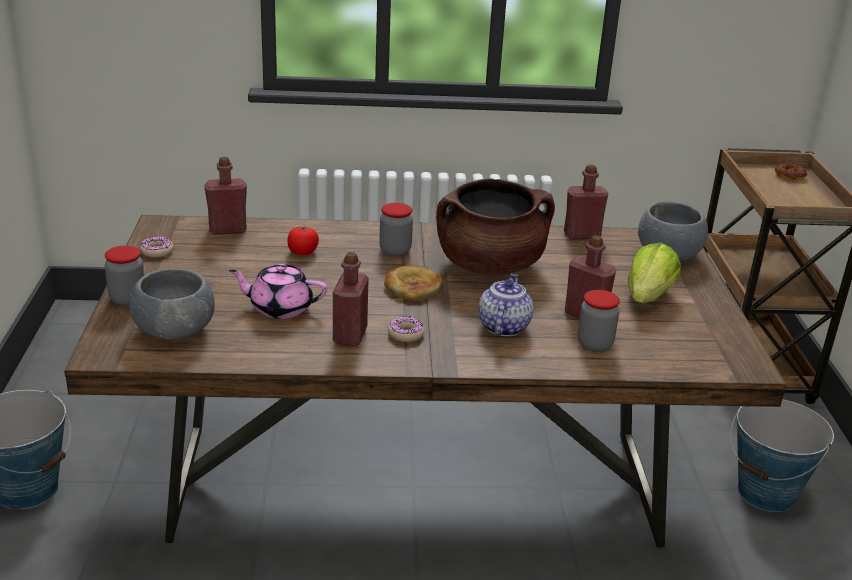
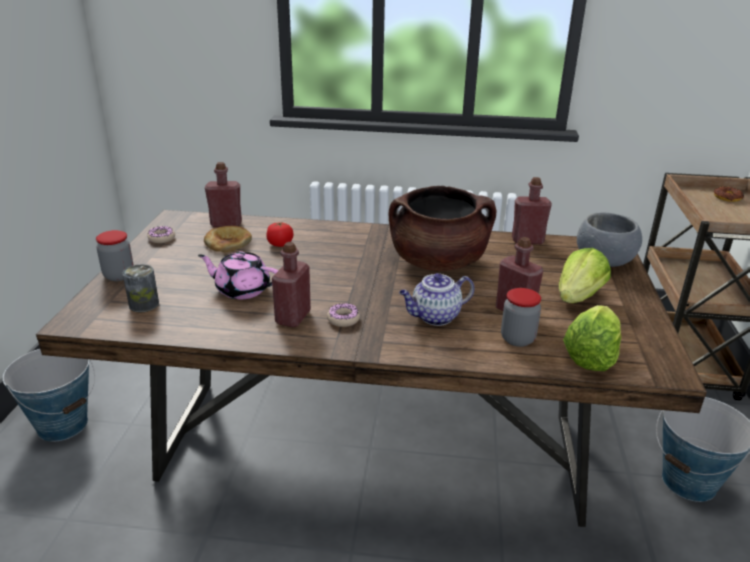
camera: 10 degrees right, 0 degrees up
grey bowl [129,268,215,340] -> can [123,264,159,312]
jar [379,203,413,256] -> none
bread [384,265,443,301] -> bread moved to [204,226,252,253]
teapot [478,273,533,336] -> teapot turned 135 degrees counterclockwise [399,273,474,326]
none -> lettuce [563,305,621,371]

